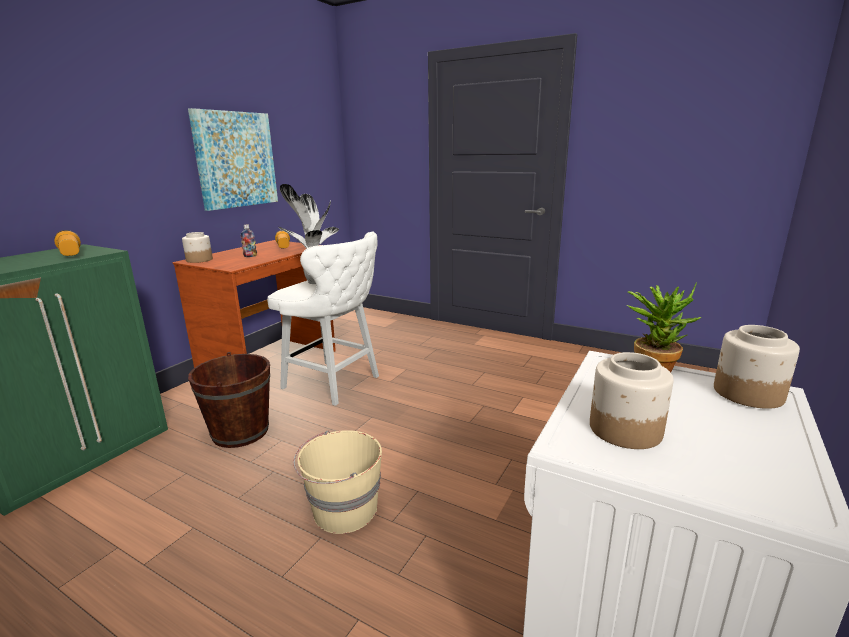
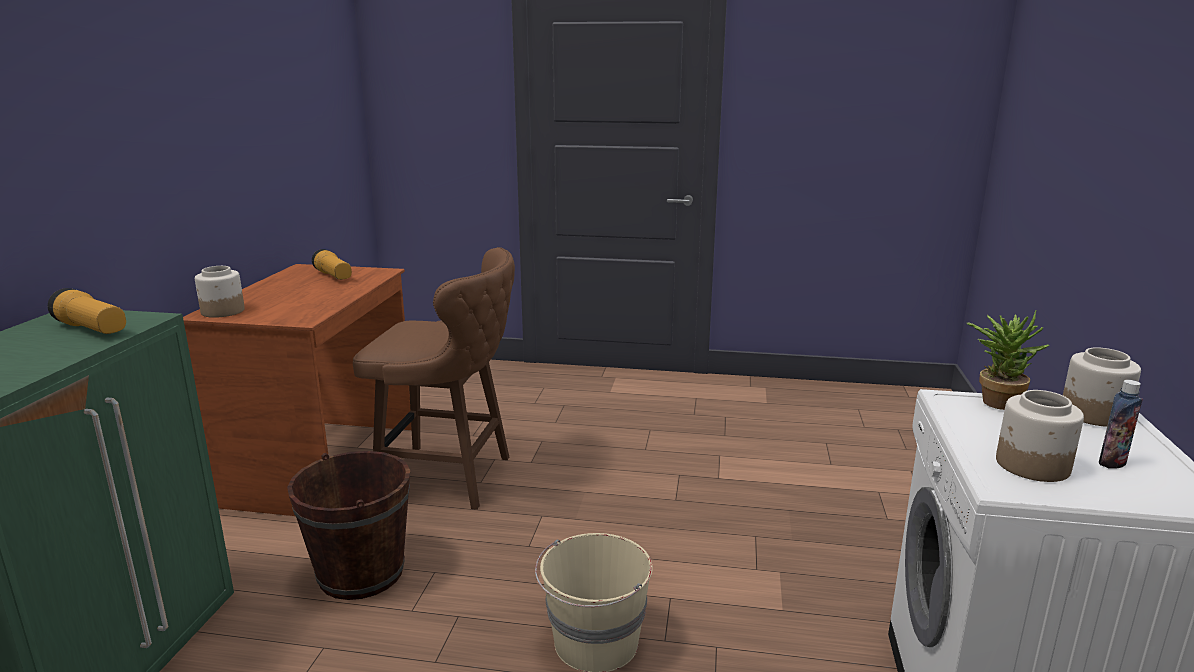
camera: 20 degrees left, 0 degrees up
picture [188,108,278,211] -> none
bottle [240,225,257,257] -> bottle moved to [1099,380,1143,469]
white stool [267,231,379,406] -> brown stool [353,247,515,510]
potted plant [278,184,339,284] -> none

